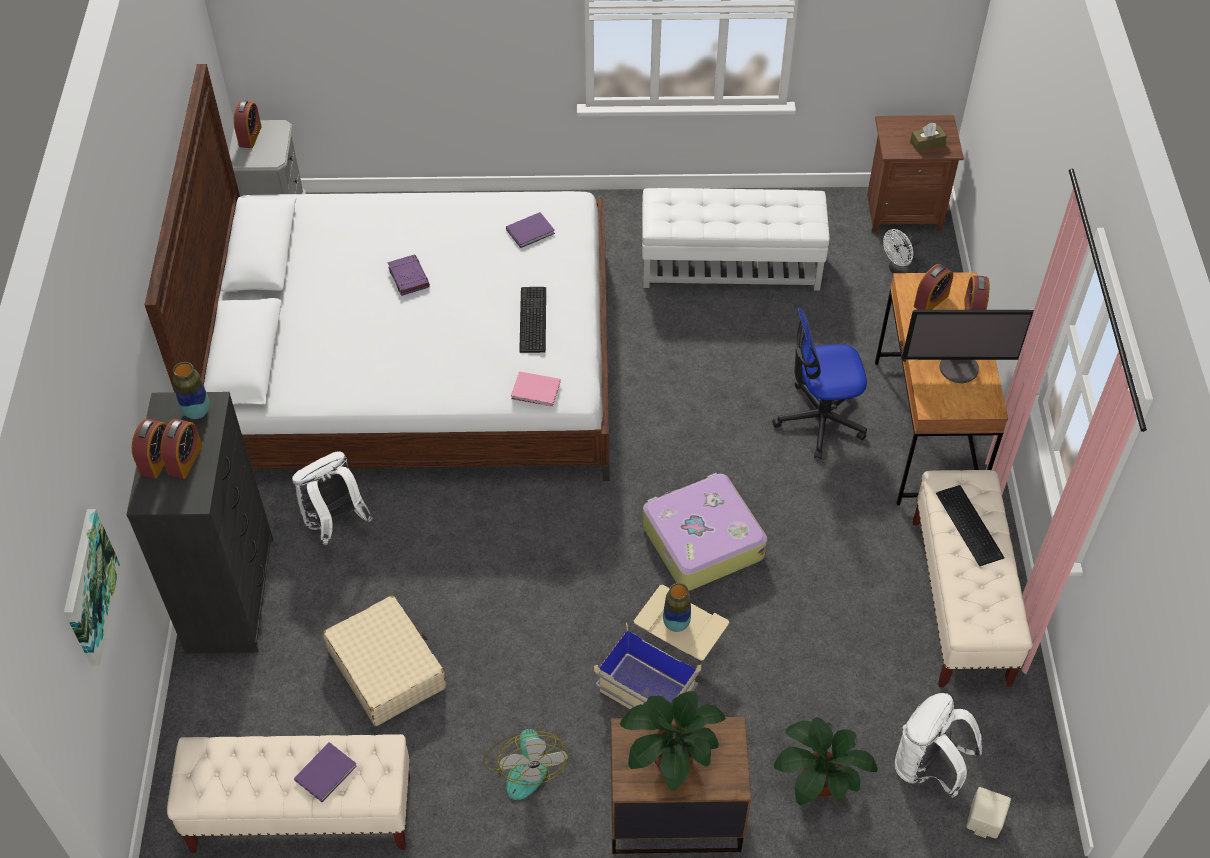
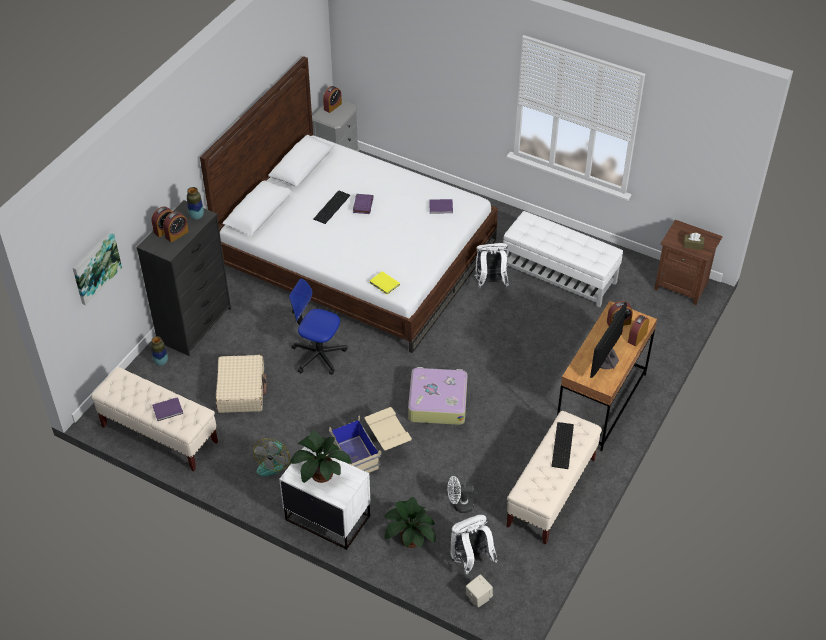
camera: 30 degrees right, 5 degrees down
white backpack [292,451,373,545] -> white backpack moved to [474,243,509,288]
pink book [511,371,561,407] -> yellow book [370,271,400,295]
keyboard [519,287,546,353] -> keyboard moved to [313,191,350,224]
brown nightstand [611,717,751,854] -> white nightstand [279,446,371,550]
vase [663,583,691,632] -> vase moved to [151,336,168,366]
office chair [772,308,867,459] -> office chair moved to [289,278,347,375]
white fan [883,229,922,273] -> white fan moved to [447,476,474,513]
monitor [902,310,1034,383] -> monitor turned 90 degrees clockwise [590,301,627,378]

